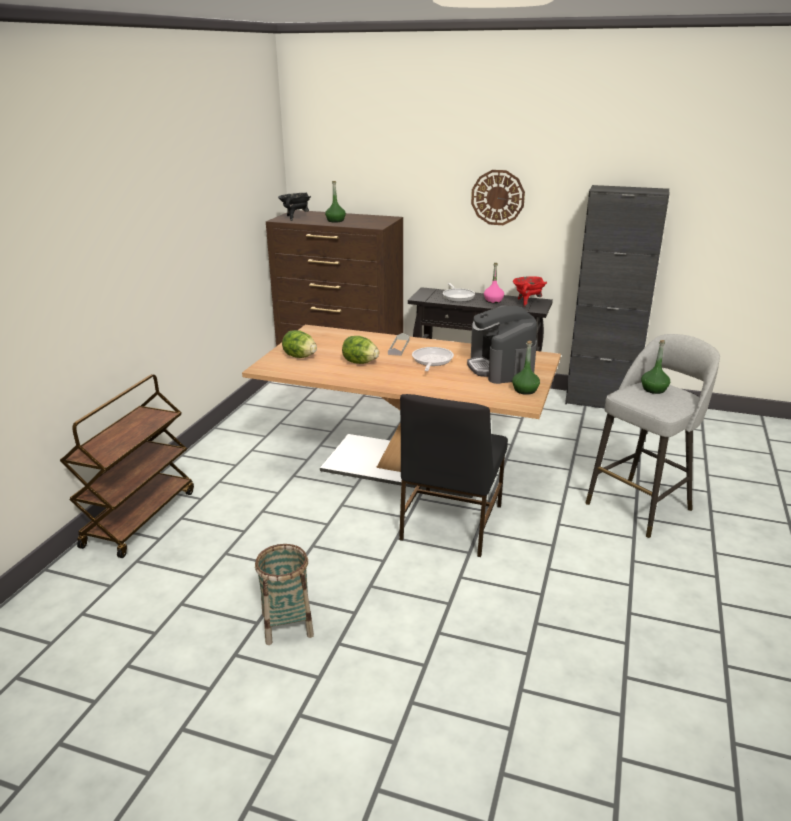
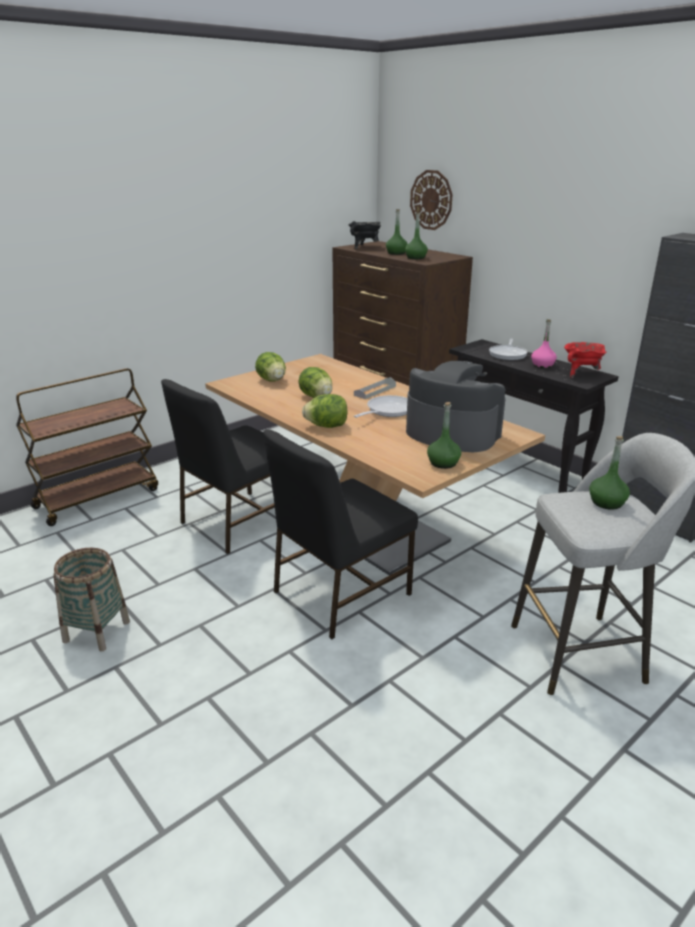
camera: 30 degrees right, 0 degrees up
coffee machine [467,305,537,384] -> coffee machine turned 105 degrees clockwise [406,361,506,452]
wall clock [471,170,525,225] -> wall clock moved to [410,170,453,230]
none -> black chair [161,379,275,554]
none -> lettuce [302,394,348,428]
none -> green bottle [405,212,428,259]

